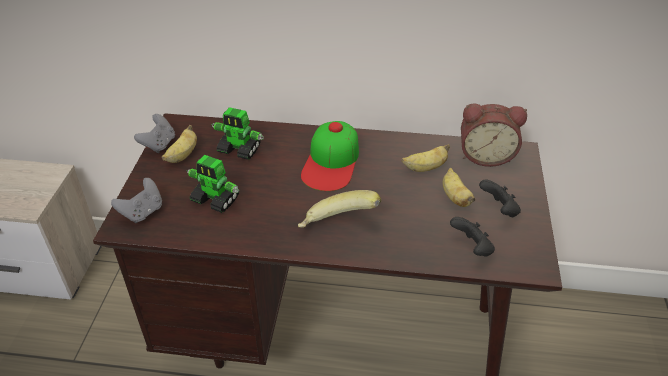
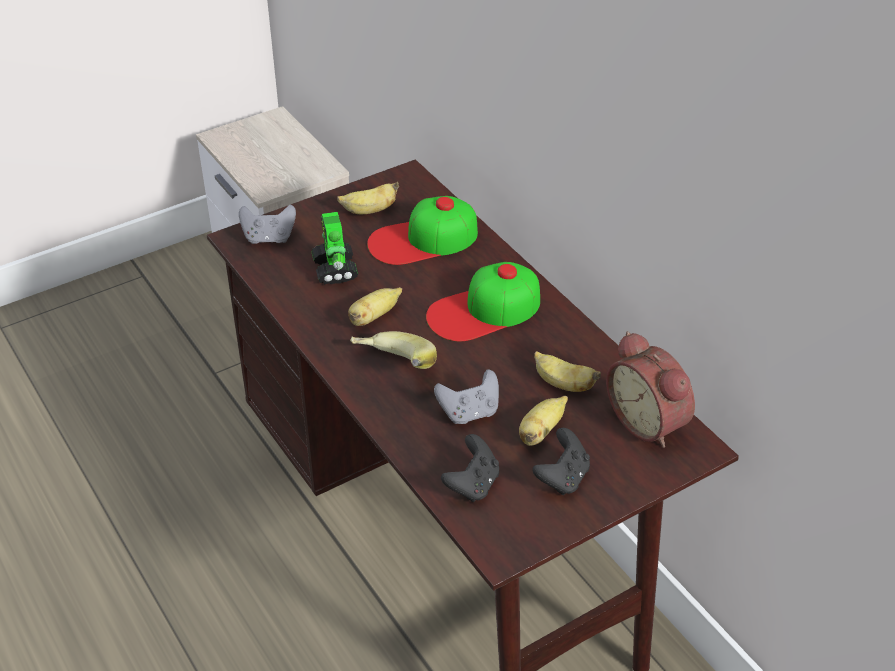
camera: 50 degrees right, 0 degrees up
grey game controller [134,114,175,153] -> grey game controller moved to [434,370,499,424]
toy robot [212,107,264,160] -> cap [367,196,478,265]
none -> banana [348,287,402,326]

